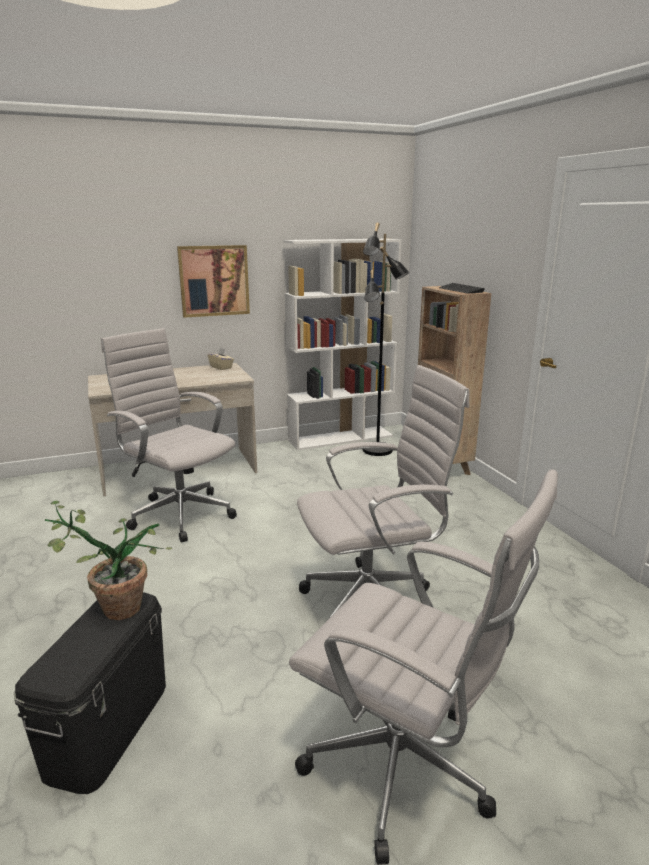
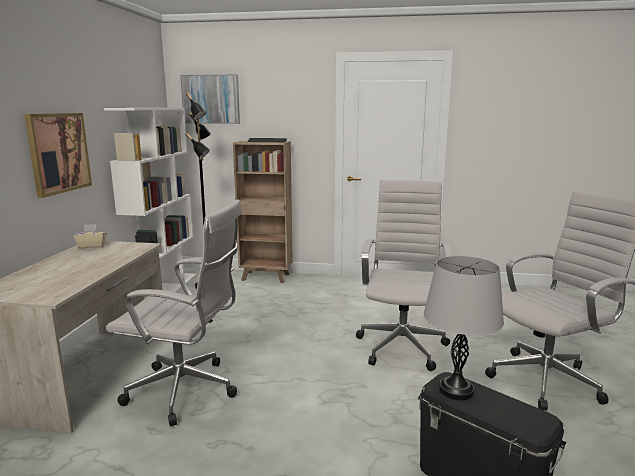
camera: 60 degrees left, 5 degrees down
potted plant [45,501,173,620] -> grey table lamp [424,256,504,400]
white office chair [101,328,237,543] -> white office chair turned 150 degrees counterclockwise [106,199,242,426]
none -> picture [180,74,240,124]

